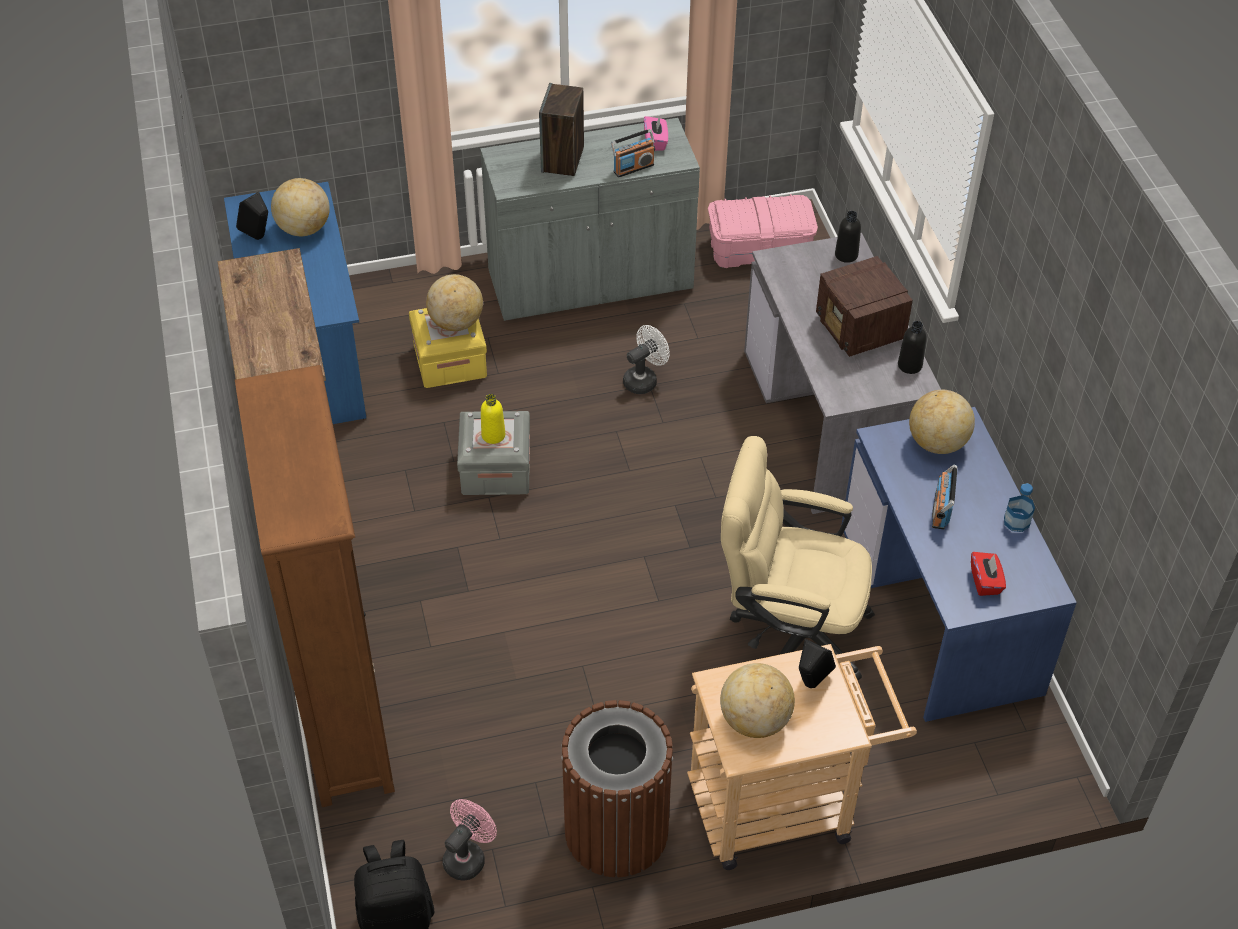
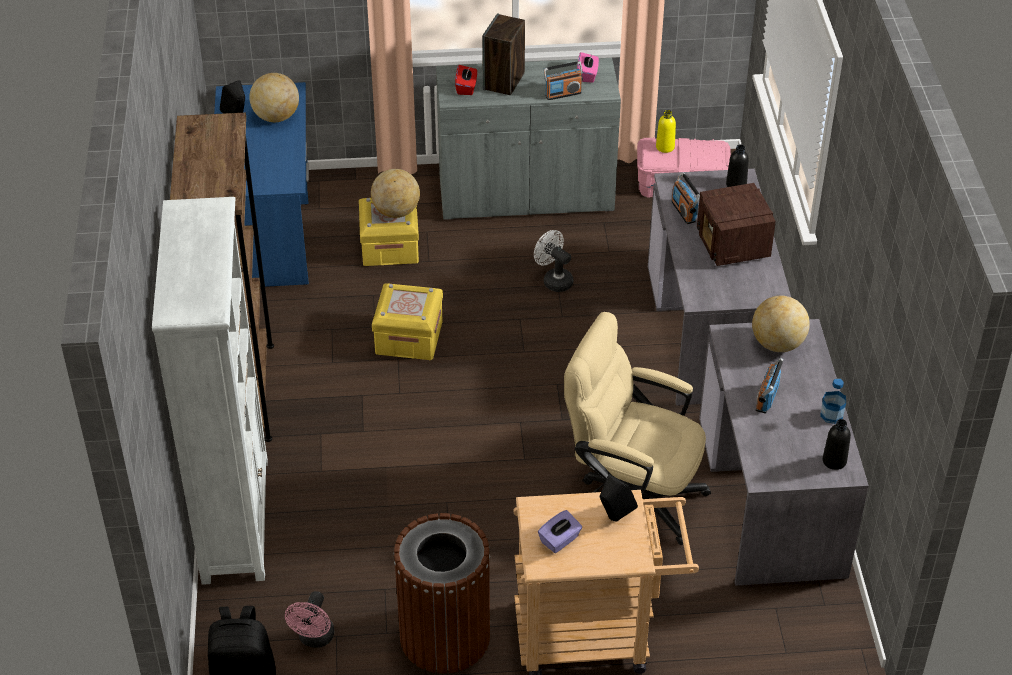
camera: 10 degrees right, 5 degrees down
brown bookcase [235,365,395,807] -> white bookcase [152,197,268,585]
pink fan [443,799,497,881] -> pink fan turned 150 degrees clockwise [285,591,334,648]
grey storage box [457,411,530,495] -> yellow storage box [372,283,443,360]
yellow bottle [481,394,505,444] -> yellow bottle moved to [656,110,676,153]
white fan [623,325,670,394] -> white fan turned 105 degrees counterclockwise [534,230,574,292]
globe [720,663,795,738] -> purple tissue box [538,510,582,553]
blue desk [841,407,1077,722] -> grey desk [699,319,869,586]
black bottle [898,321,927,374] -> black bottle moved to [823,419,851,470]
red tissue box [971,552,1006,596] -> red tissue box moved to [455,64,477,95]
none -> radio [671,172,700,224]

